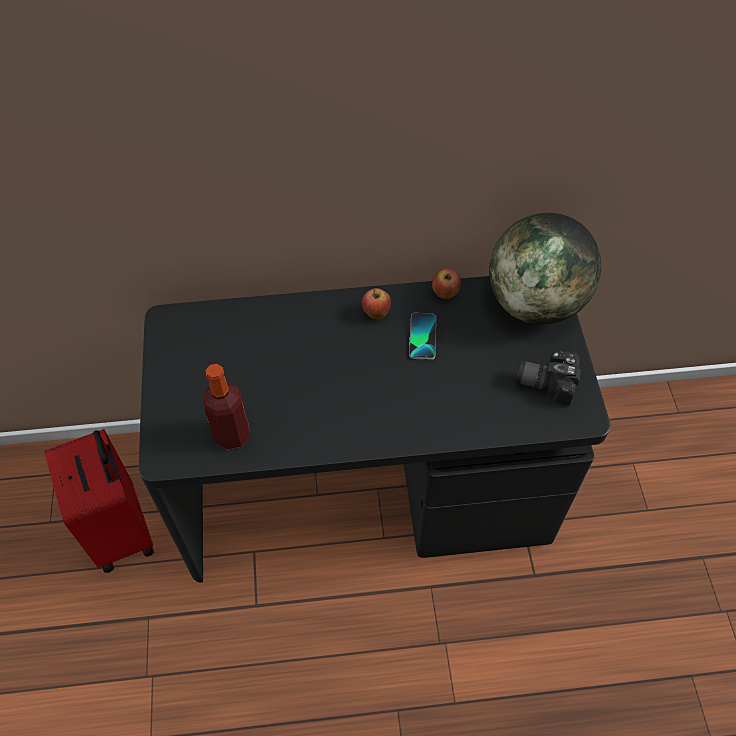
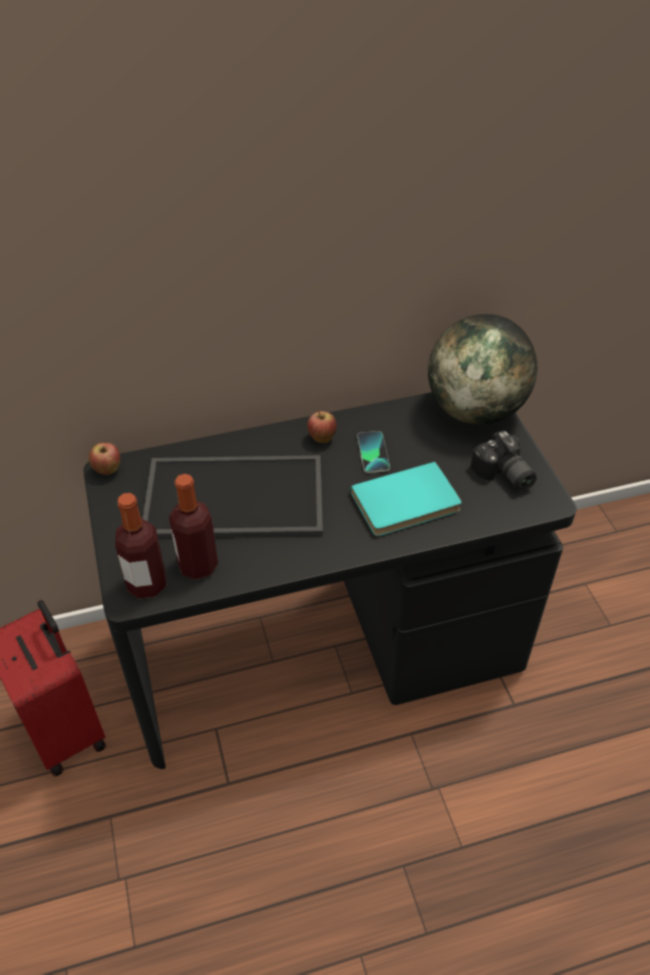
camera: 10 degrees left, 10 degrees down
apple [432,269,461,299] -> apple moved to [89,443,120,475]
camera [516,351,581,406] -> camera turned 120 degrees counterclockwise [471,430,537,491]
none -> bottle [115,493,166,599]
none -> tray [143,455,323,538]
none -> turquoise book [351,462,462,536]

